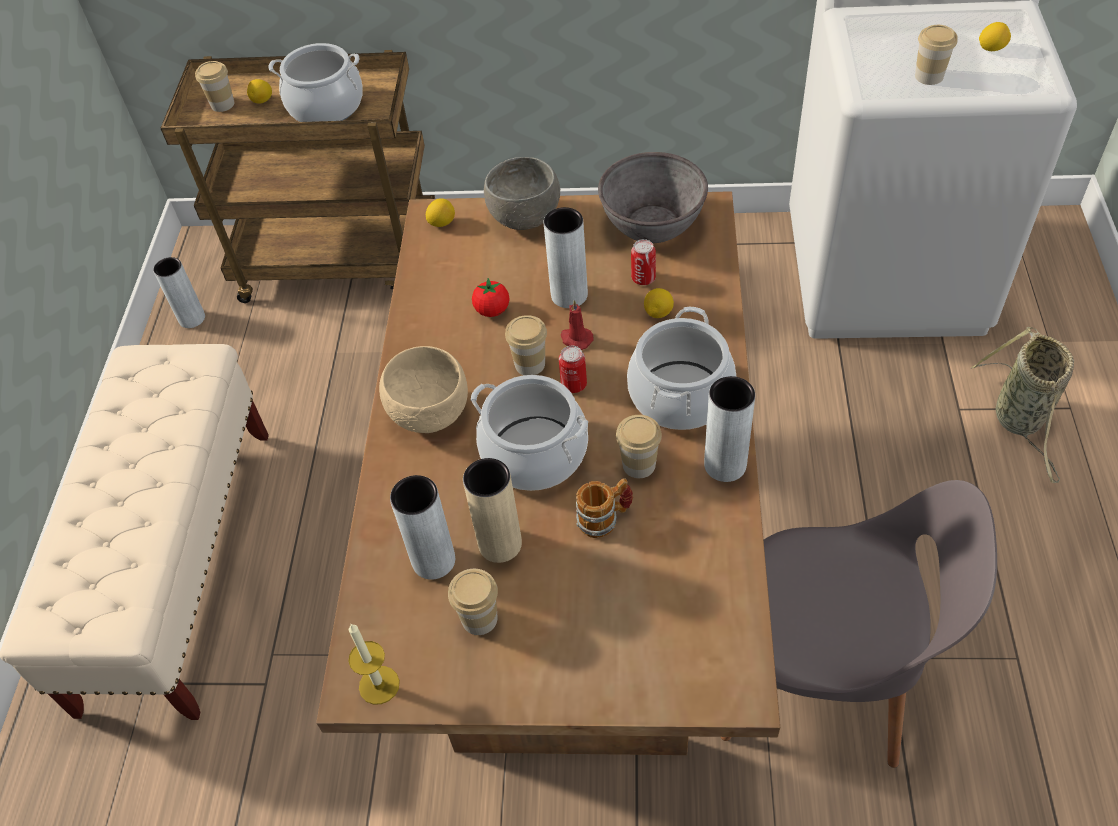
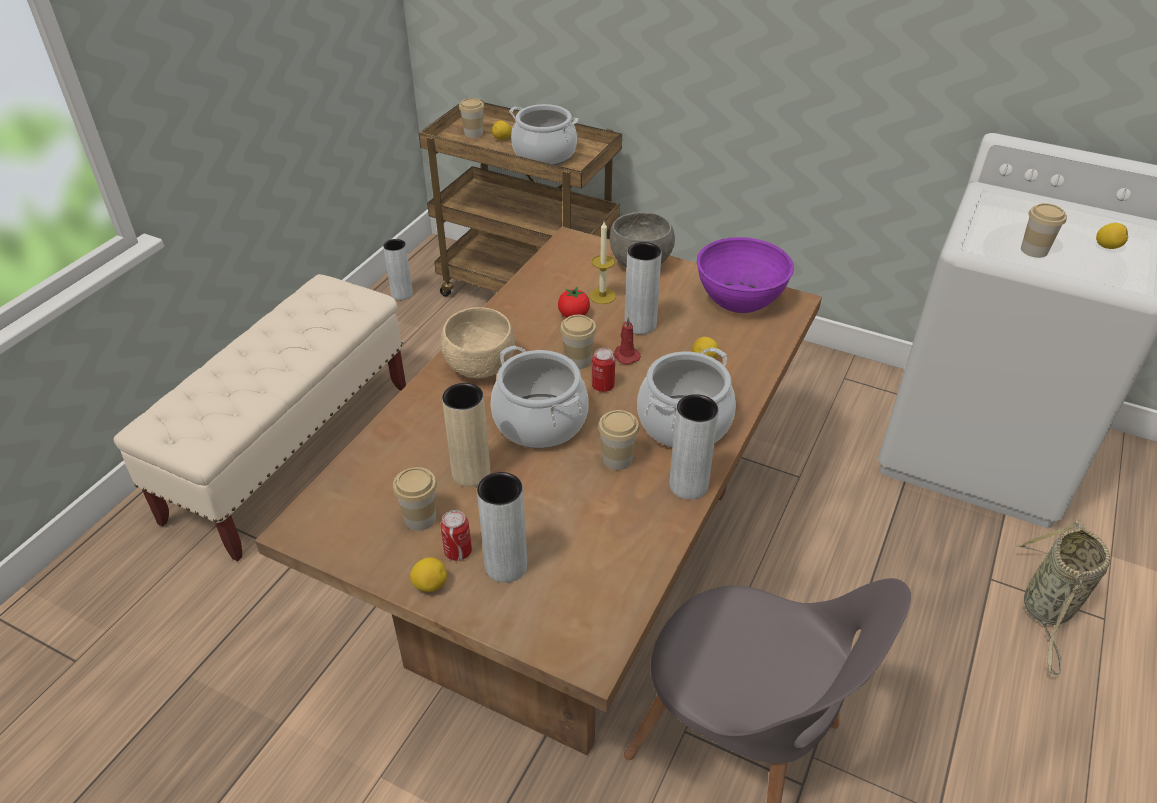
camera: 20 degrees right, 10 degrees down
candle [348,624,400,705] -> candle moved to [589,222,616,304]
grey vase [390,475,455,580] -> grey vase moved to [477,472,527,583]
lemon [426,198,455,227] -> lemon moved to [410,557,447,592]
mug [576,478,633,538] -> none
grey bowl [598,152,708,243] -> purple bowl [697,237,794,313]
can [631,239,656,285] -> can moved to [440,510,472,561]

